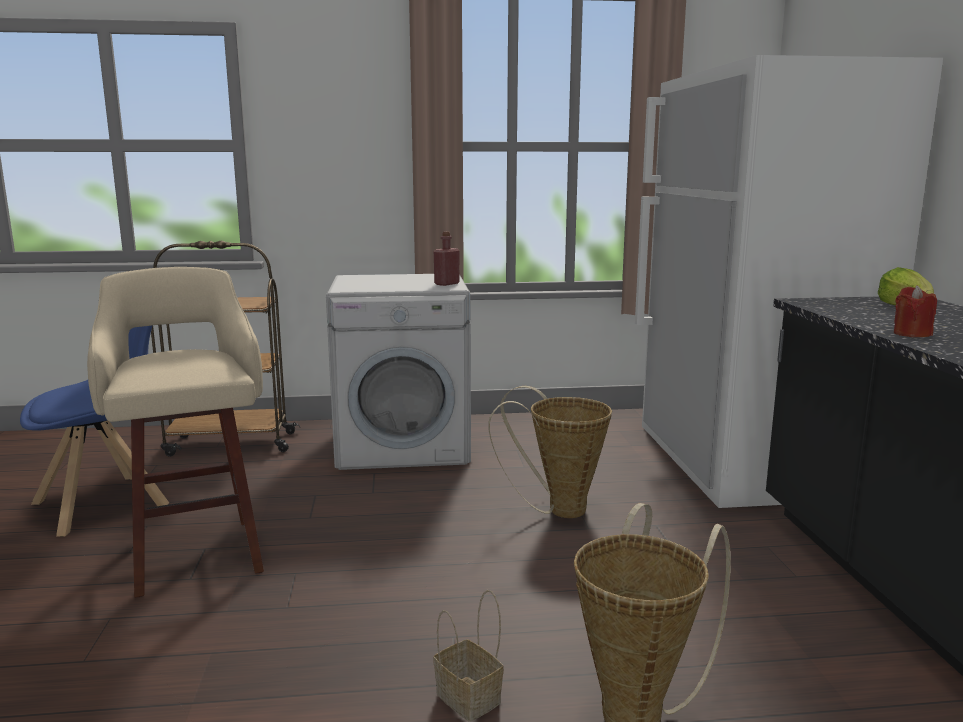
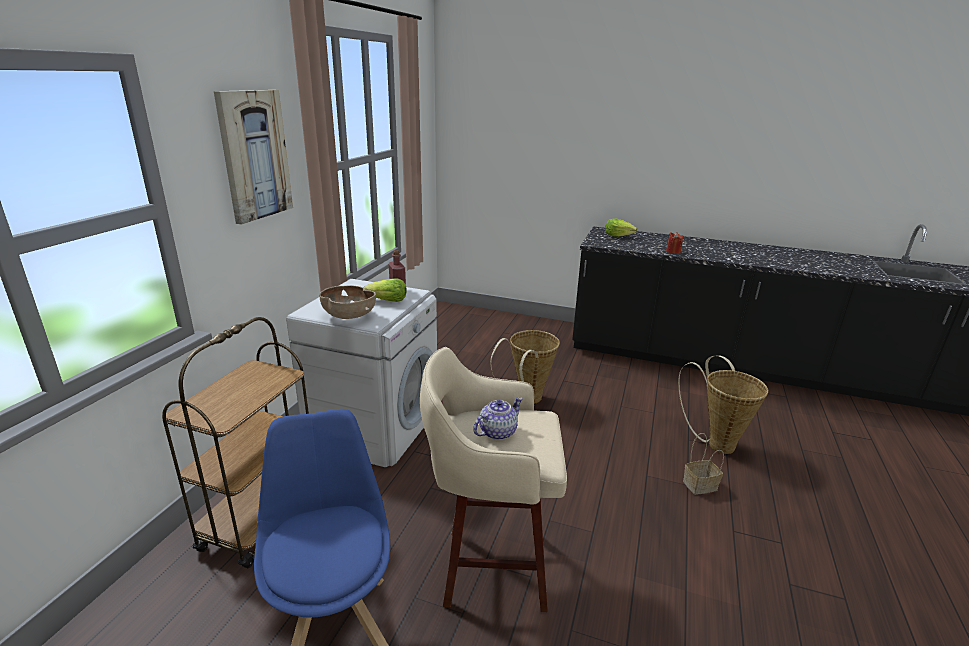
camera: 65 degrees left, 10 degrees up
white fridge [635,55,943,508] -> none
none -> picture [214,90,293,225]
none -> brown bowl [319,285,376,319]
none -> lettuce [364,278,407,302]
none -> teapot [473,397,523,440]

